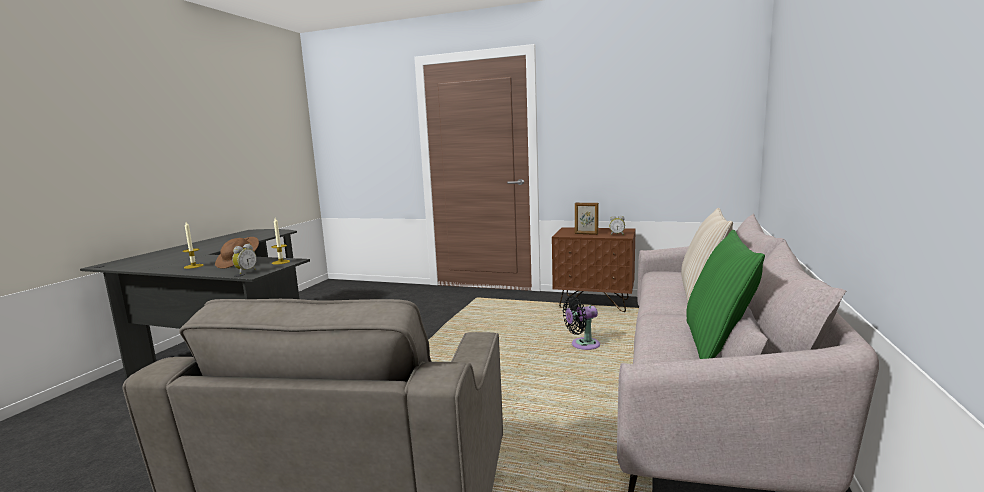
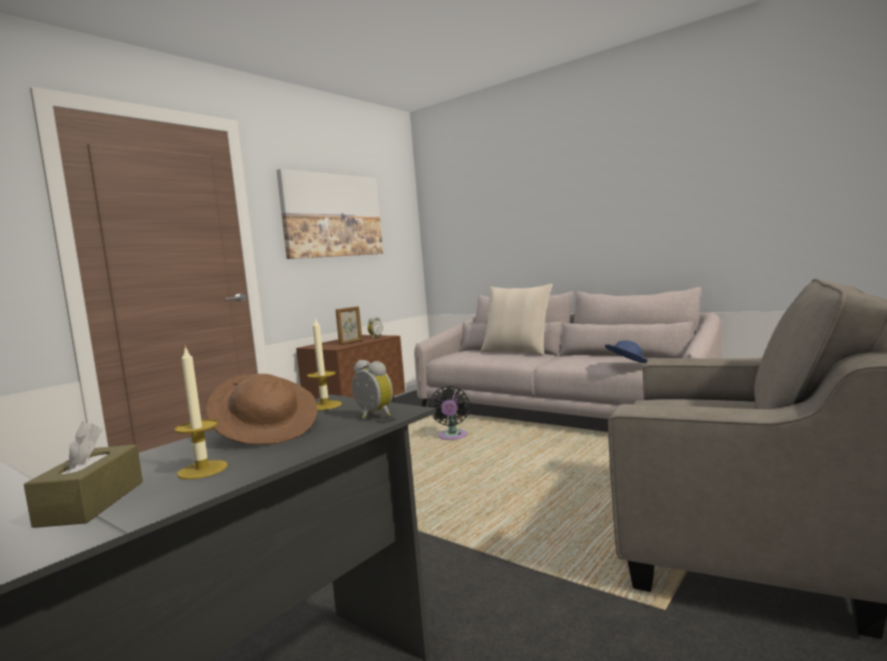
camera: 70 degrees left, 5 degrees down
green pillow [686,230,765,359] -> none
none -> brown tissue box [24,422,143,528]
none -> picture [276,169,383,259]
none -> blue hat [605,340,648,363]

